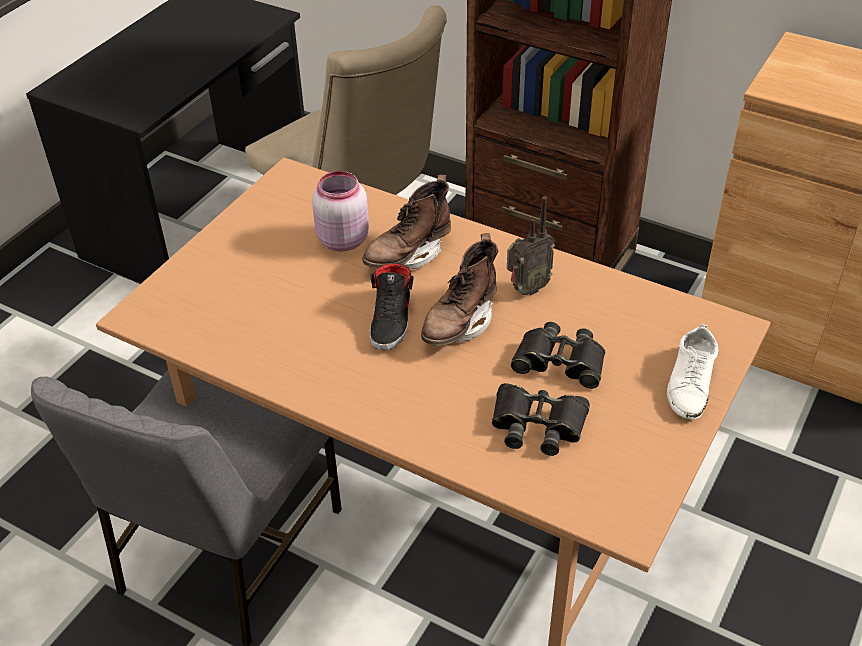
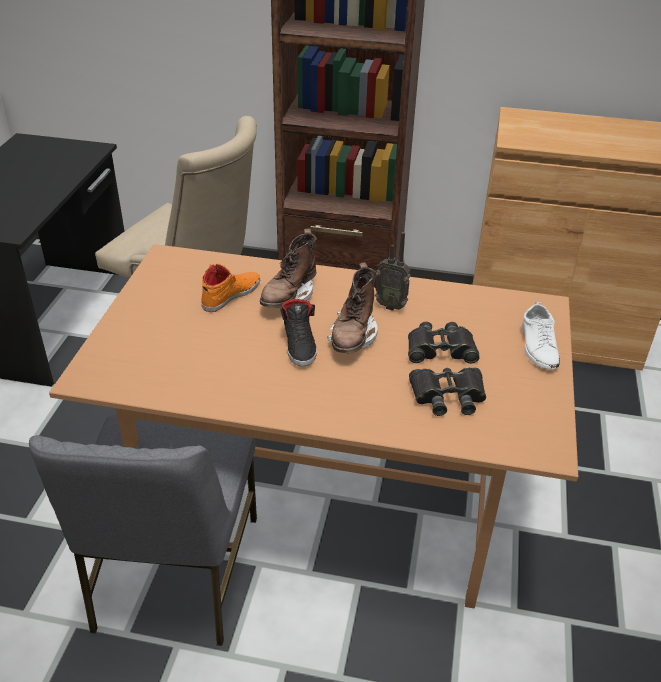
camera: 20 degrees left, 5 degrees down
pink jar [312,171,369,251] -> orange shoe [201,264,260,312]
radio [507,196,555,295] -> radio turned 75 degrees clockwise [374,232,411,311]

